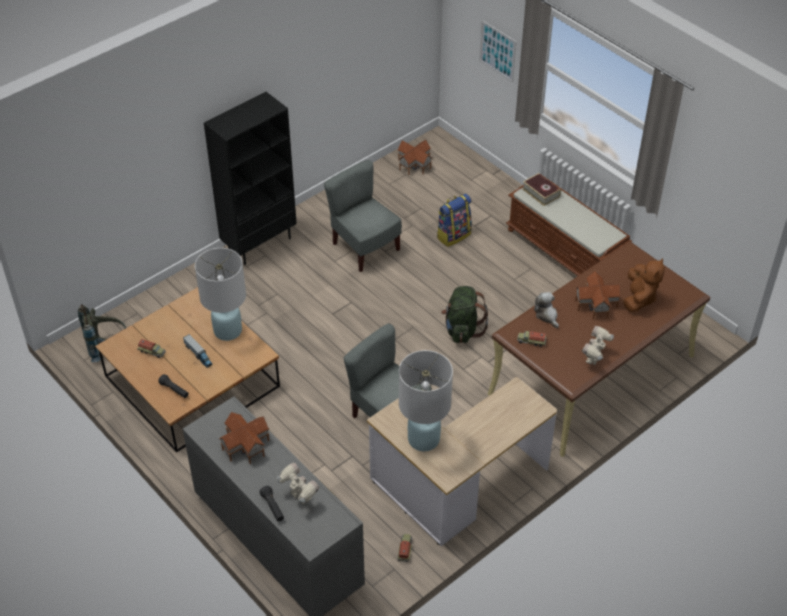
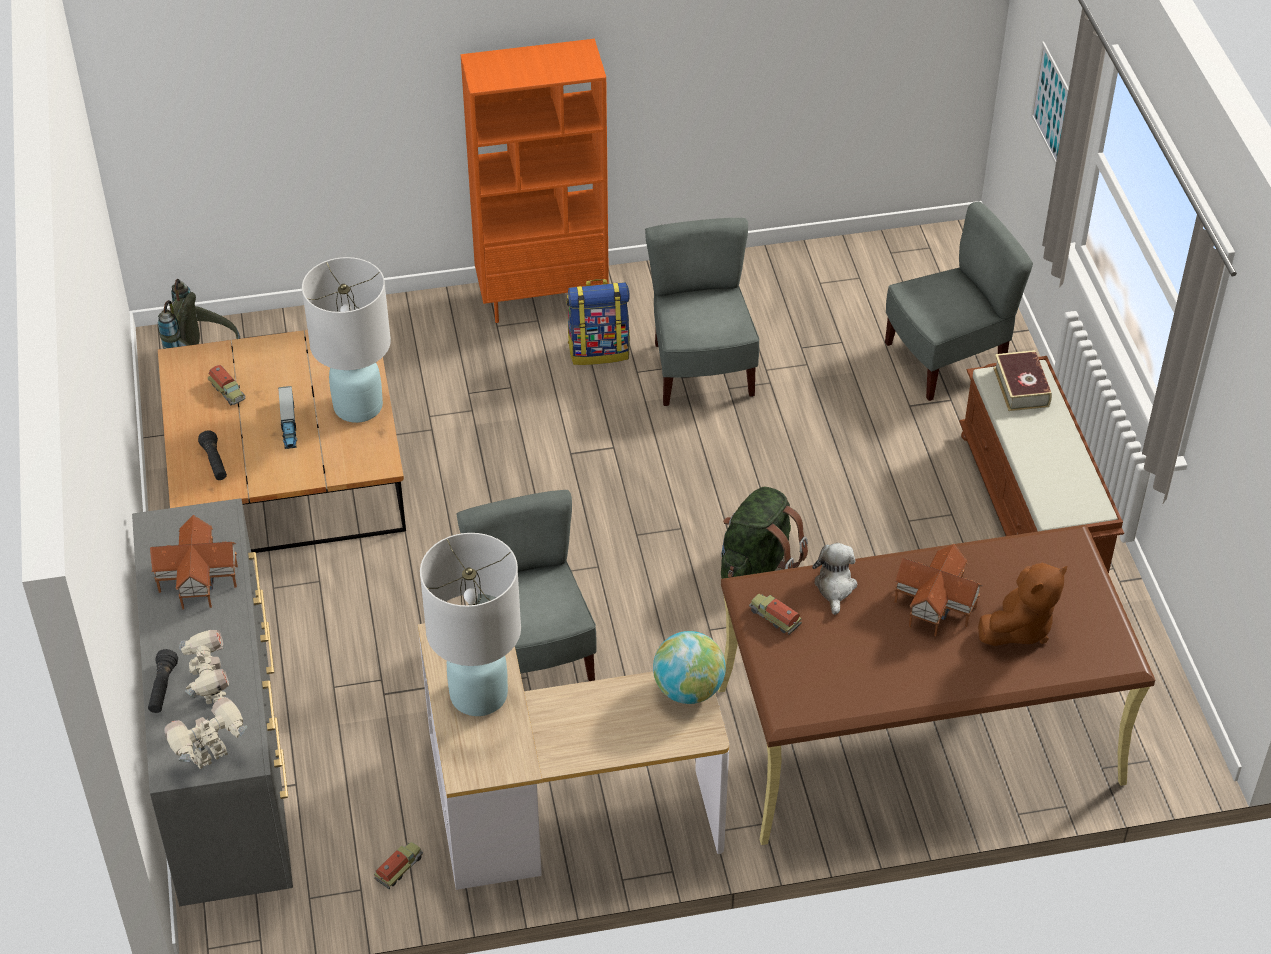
camera: 30 degrees right, 0 degrees up
black bookcase [204,92,297,265] -> orange bookcase [460,39,609,323]
toy house [398,140,432,175] -> none
backpack [437,194,472,247] -> backpack moved to [567,279,630,365]
toy robot [582,326,614,365] -> toy robot moved to [164,697,248,769]
none -> globe [653,631,726,704]
none -> grey chair [885,202,1033,401]

